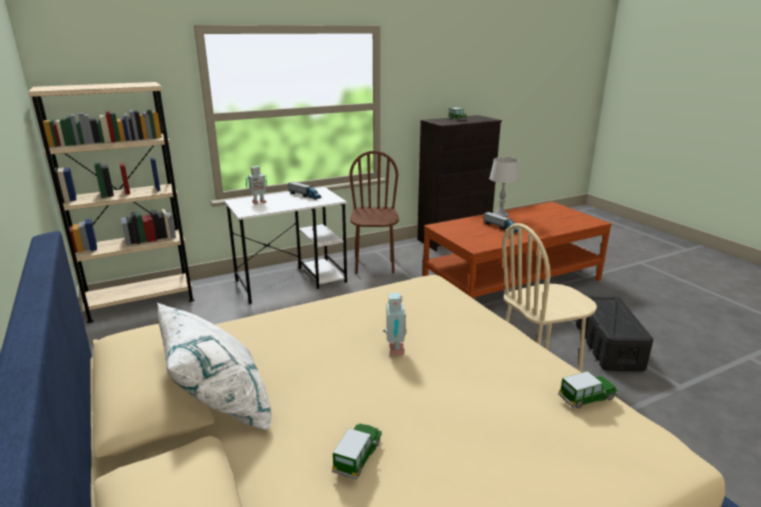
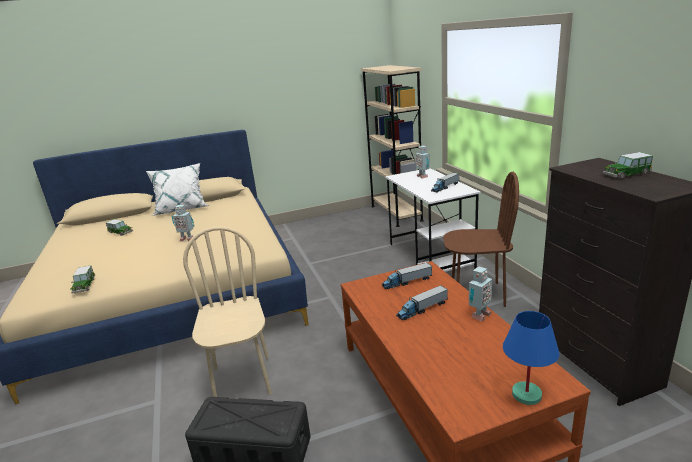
camera: 100 degrees right, 0 degrees up
grey table lamp [489,157,519,217] -> toy robot [469,267,493,321]
none -> toy truck [382,263,432,289]
none -> blue table lamp [503,311,559,405]

